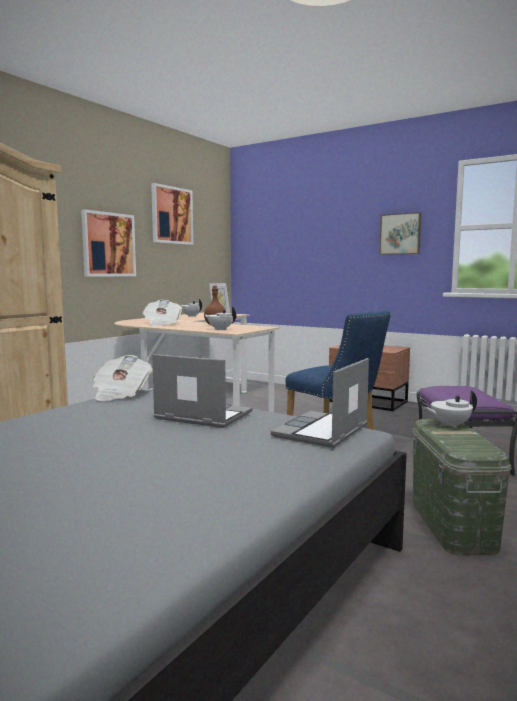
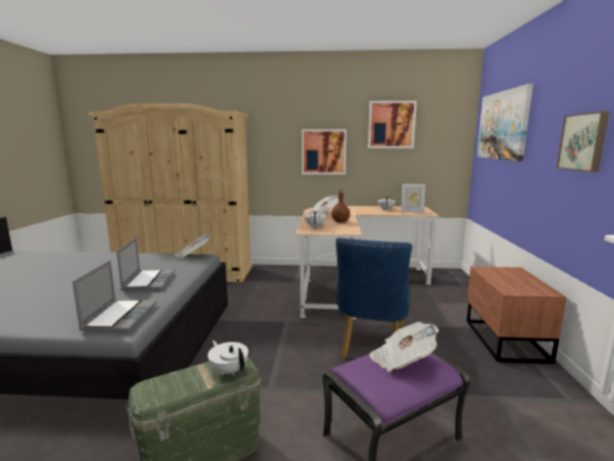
camera: 60 degrees right, 5 degrees up
laptop [271,358,369,448] -> laptop turned 90 degrees clockwise [72,260,157,331]
none -> newspaper [369,322,439,372]
none -> picture [477,84,533,161]

